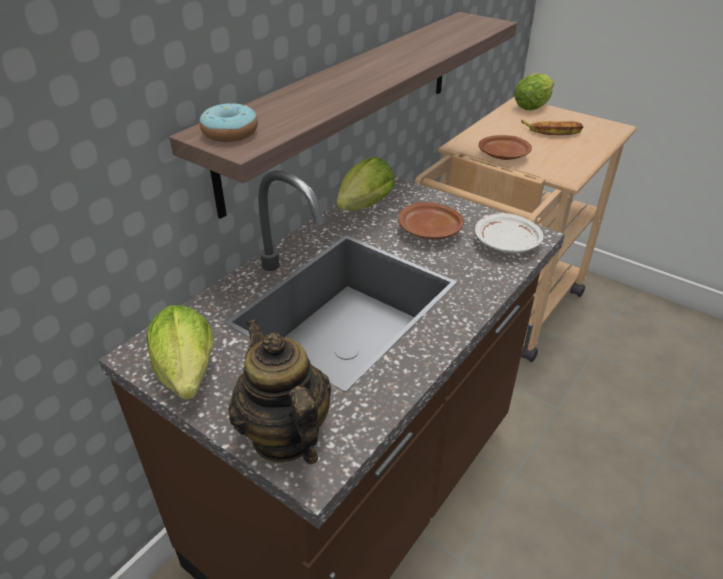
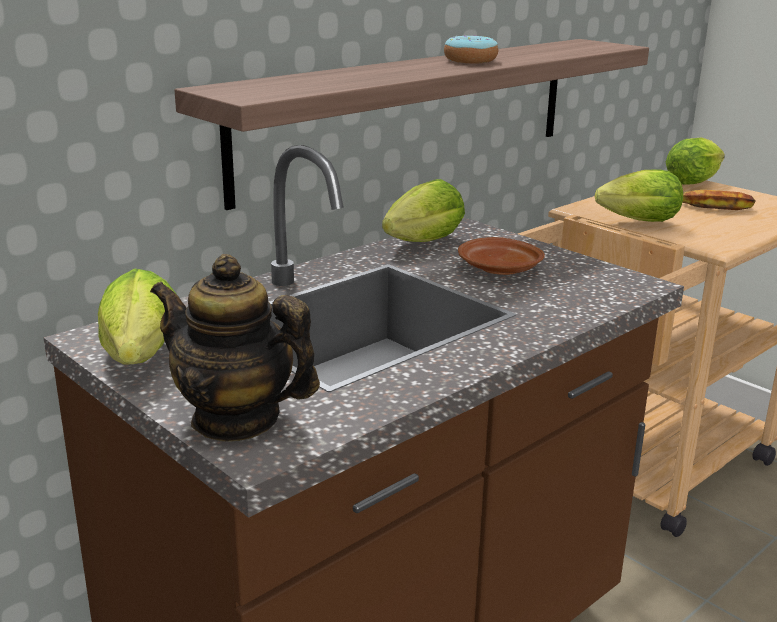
camera: 10 degrees right, 15 degrees down
donut [200,103,258,142] -> donut moved to [444,35,498,63]
teapot [228,320,331,464] -> teapot turned 45 degrees counterclockwise [150,254,320,441]
white plate [475,213,544,254] -> none
brown plate [479,135,532,160] -> lettuce [595,170,683,222]

